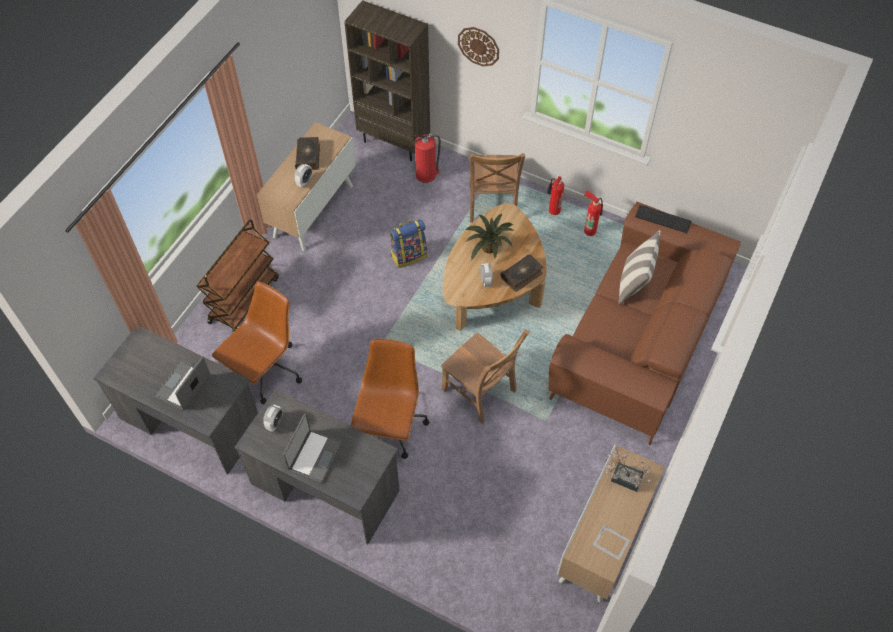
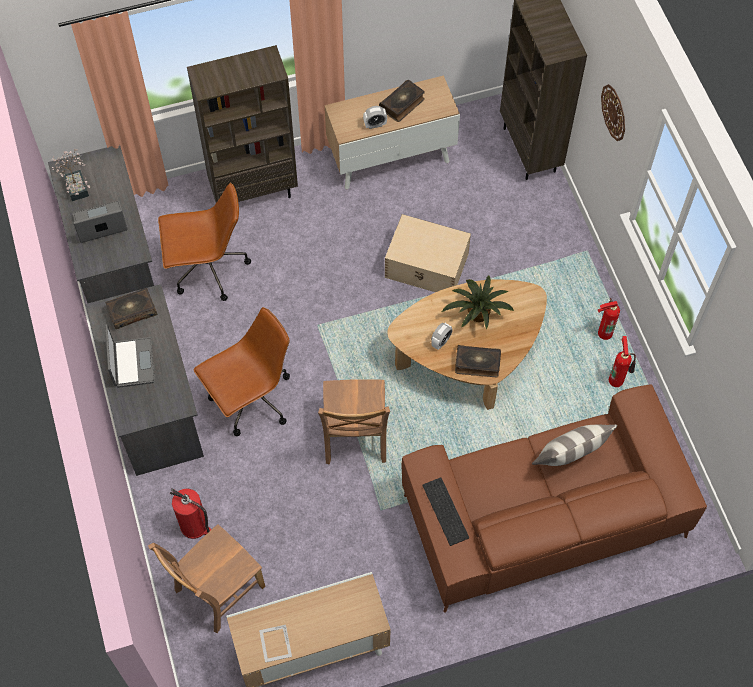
camera: 45 degrees right, 5 degrees up
brown cart [196,220,279,334] -> brown bookcase [187,45,298,203]
alarm clock [263,404,283,432] -> book [106,288,157,329]
laptop [283,414,342,483] -> laptop turned 75 degrees counterclockwise [105,324,155,388]
backpack [390,219,427,268] -> beige storage box [385,214,471,292]
fire extinguisher [413,135,441,183] -> fire extinguisher moved to [169,488,212,539]
brown chair [469,153,525,223] -> brown chair moved to [148,524,265,633]
potted plant [605,446,651,492] -> potted plant moved to [52,149,90,201]
keyboard [635,205,692,233] -> keyboard moved to [422,477,469,546]

